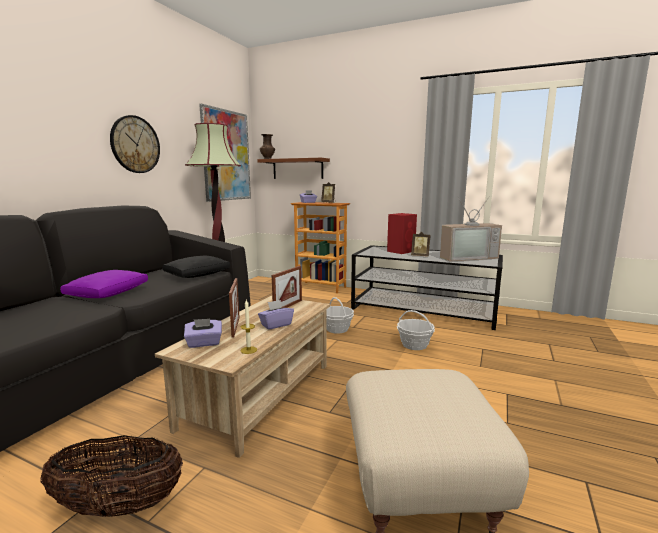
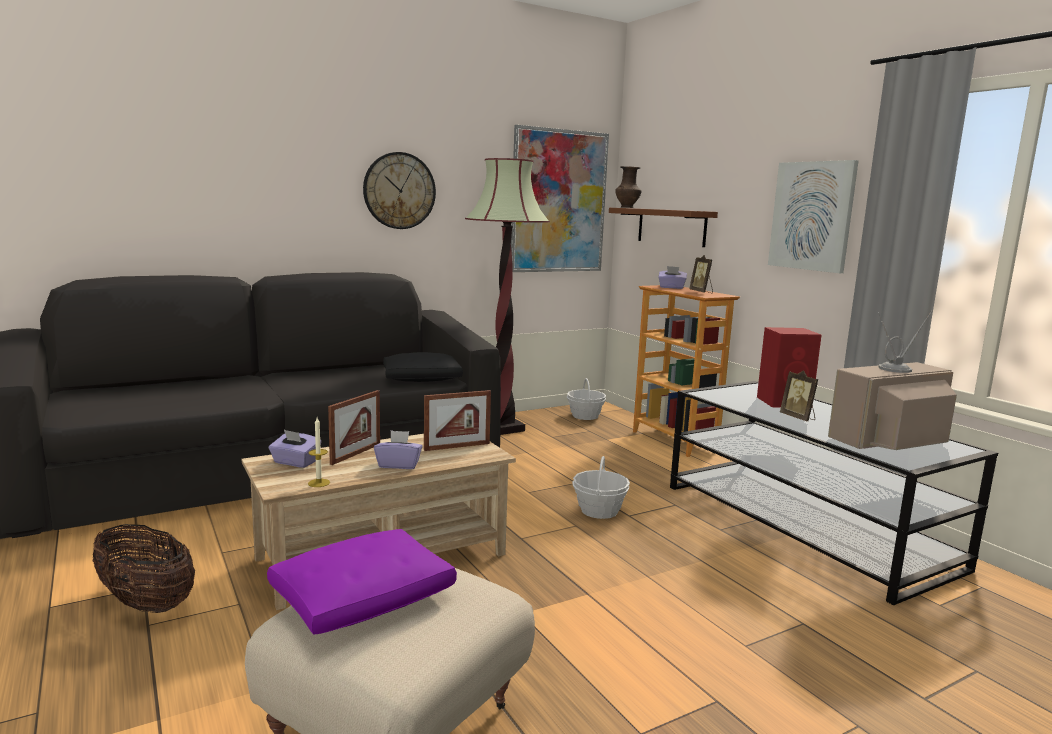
camera: 35 degrees right, 0 degrees up
purple pillow [60,270,148,298] -> purple pillow moved to [267,529,457,635]
basket [397,310,435,350] -> basket moved to [567,378,606,420]
television [440,196,502,262] -> television turned 135 degrees clockwise [828,310,957,450]
none -> picture [768,160,859,273]

